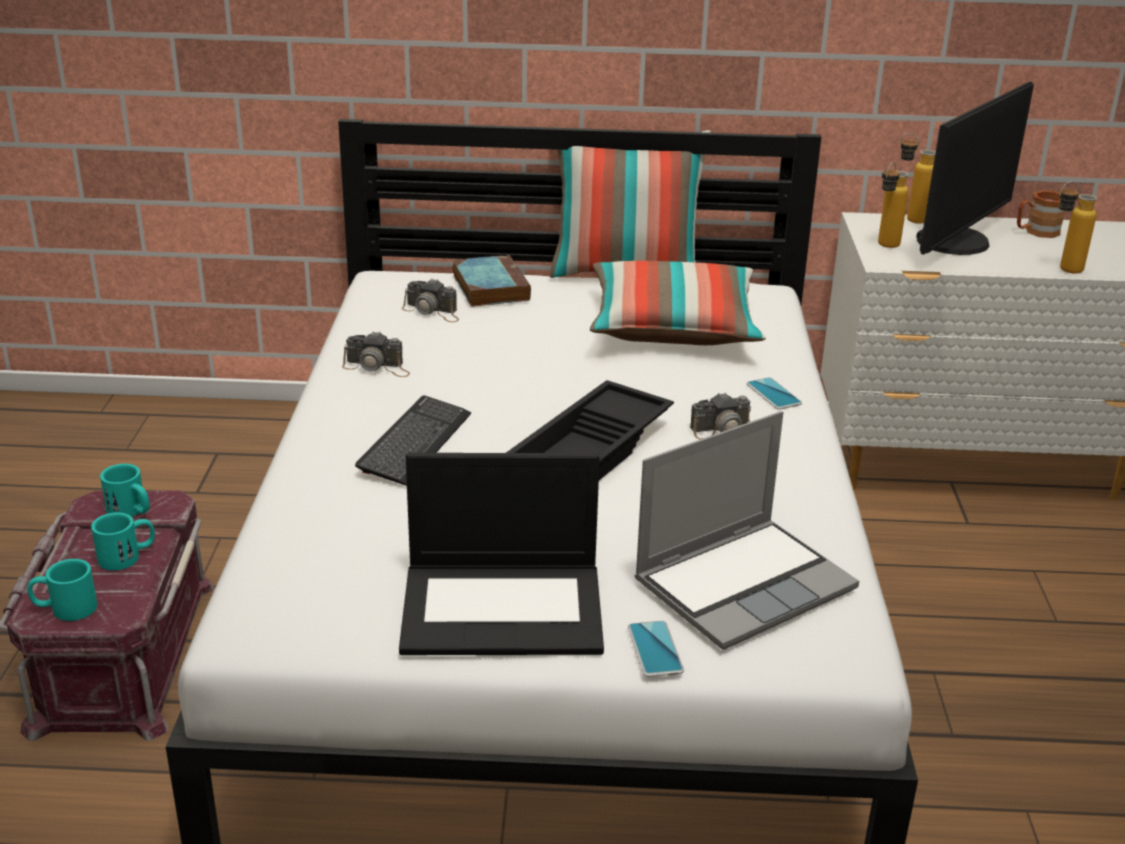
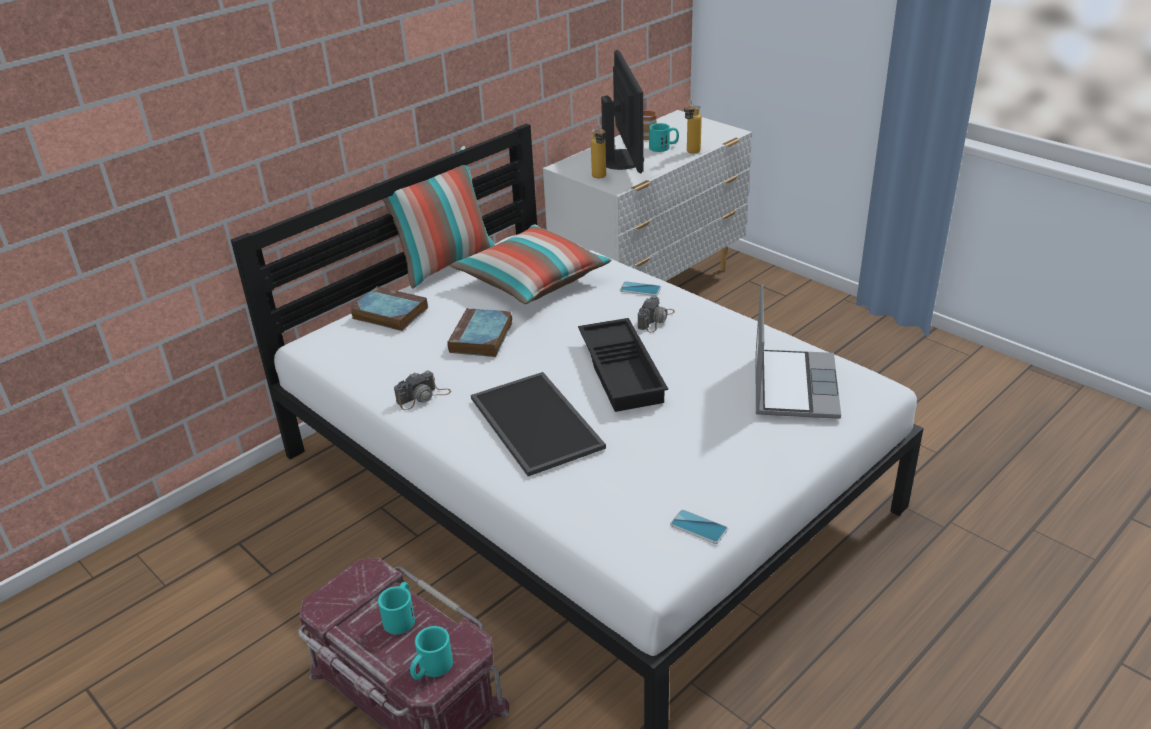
camera: 45 degrees left, 5 degrees up
turquoise mug [100,464,150,517] -> turquoise mug moved to [649,123,679,152]
keyboard [355,395,471,486] -> tray [471,372,606,476]
laptop [399,453,604,655] -> none
camera [402,278,459,322] -> none
phone [628,621,684,677] -> phone moved to [670,510,728,544]
bottle [900,133,936,224] -> none
none -> book [447,308,512,357]

